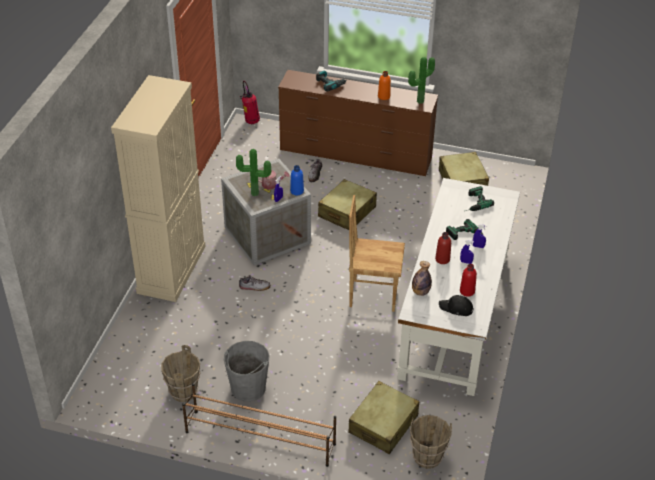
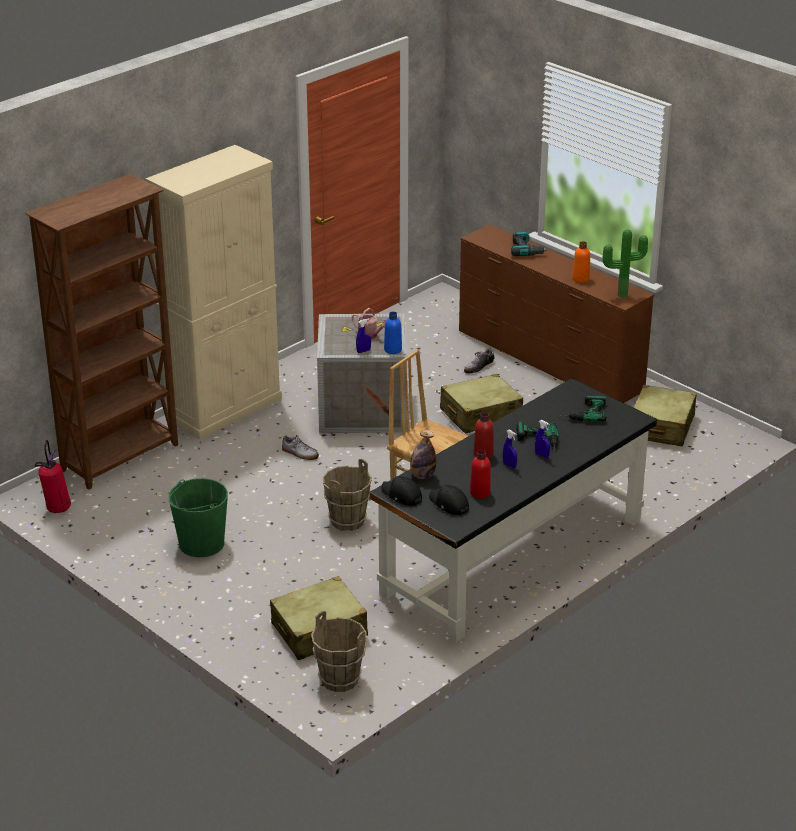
camera: 30 degrees right, 10 degrees down
brown bucket [161,345,201,402] -> brown bucket moved to [323,459,372,531]
brown shoe rack [182,383,336,467] -> none
grey bucket [224,341,270,402] -> green bucket [169,478,228,557]
potted plant [236,149,271,196] -> none
fire extinguisher [240,81,260,124] -> fire extinguisher moved to [35,440,71,513]
white desk [397,178,520,396] -> black desk [369,378,657,643]
none -> brown bookcase [25,174,178,490]
none -> black cap [381,476,422,506]

